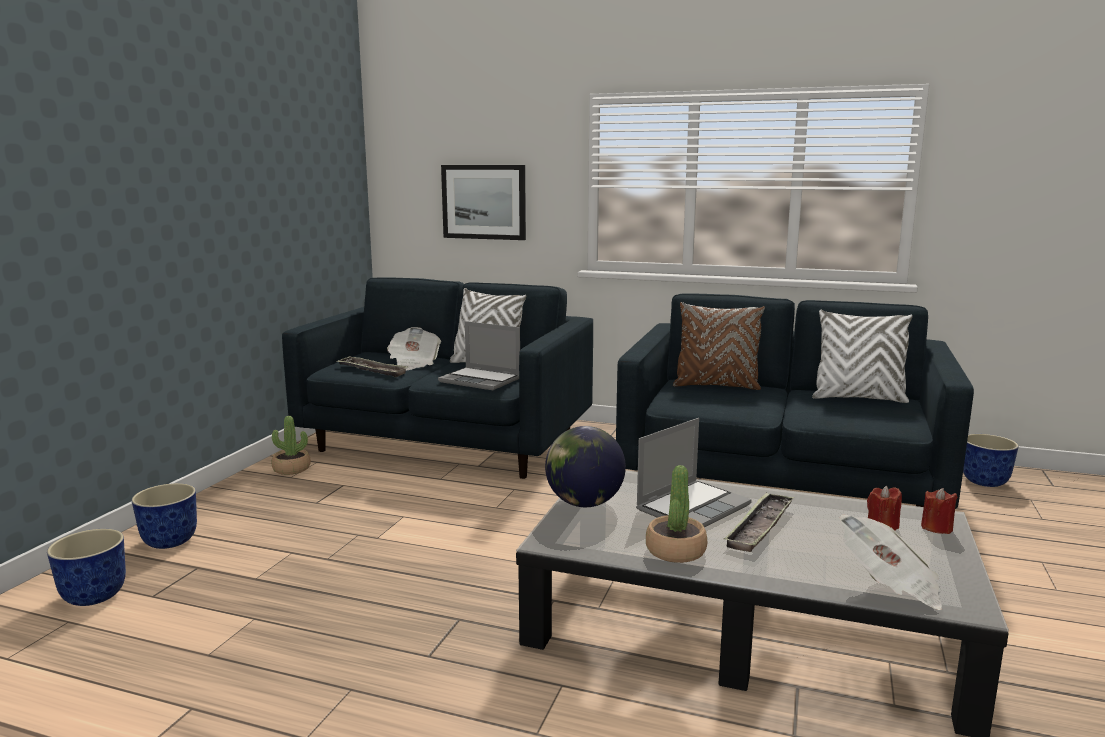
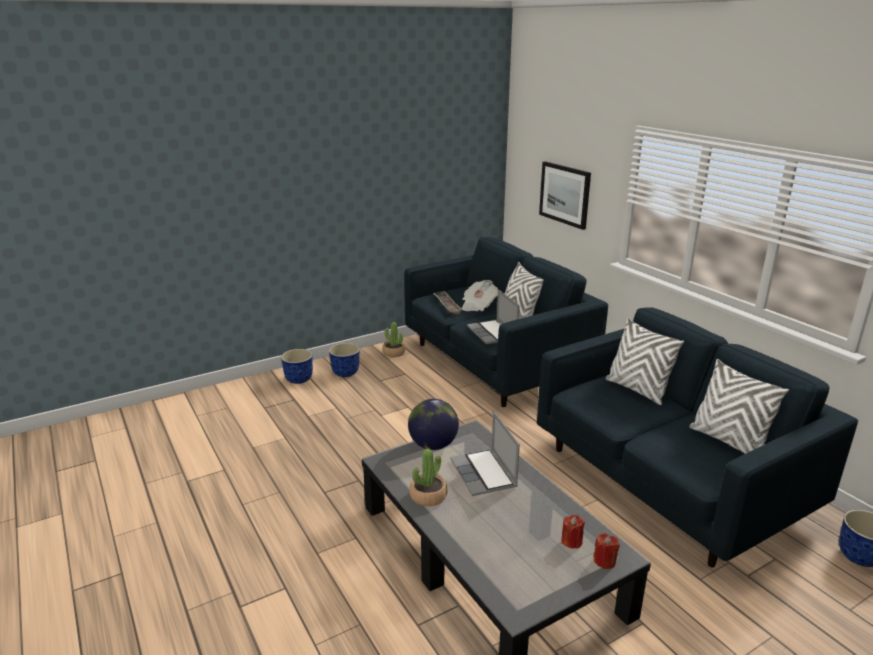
camera: 40 degrees right, 10 degrees up
planter [47,529,126,606] -> planter moved to [329,343,360,377]
laptop [636,418,752,527] -> laptop turned 75 degrees clockwise [450,411,520,496]
brown pillow [673,302,765,390] -> white pillow [605,318,684,405]
tray [724,492,794,552] -> none
newspaper [839,514,942,610] -> none

